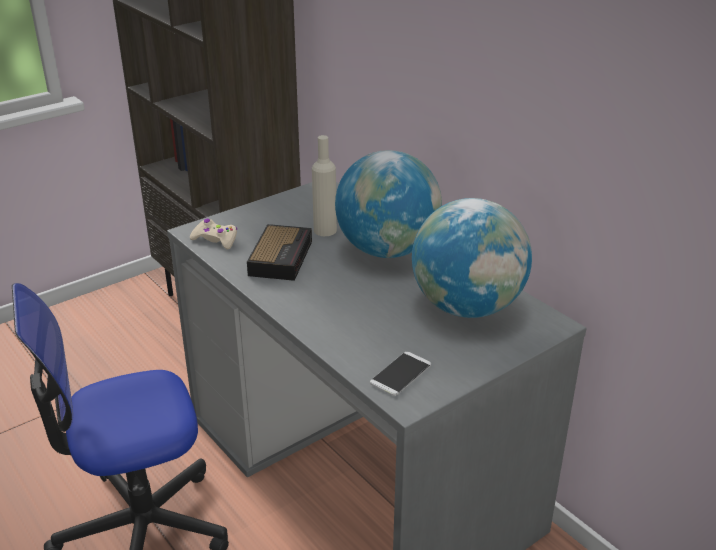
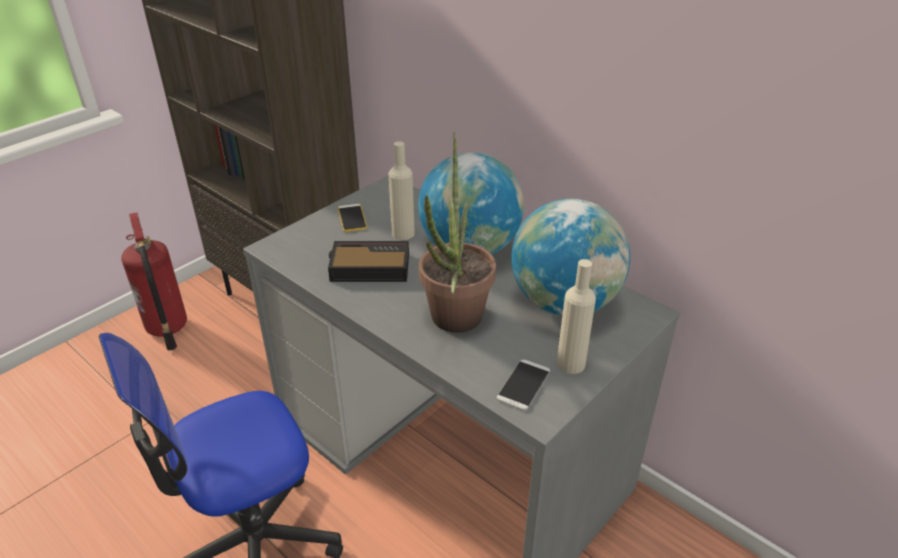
camera: 10 degrees left, 5 degrees up
beige game controller [190,219,237,249] -> none
alarm clock [247,224,312,281] -> alarm clock turned 90 degrees counterclockwise [328,241,409,282]
none -> fire extinguisher [121,212,187,351]
none -> phone [338,204,367,232]
none -> potted plant [419,132,496,333]
none -> beige bottle [557,259,596,374]

